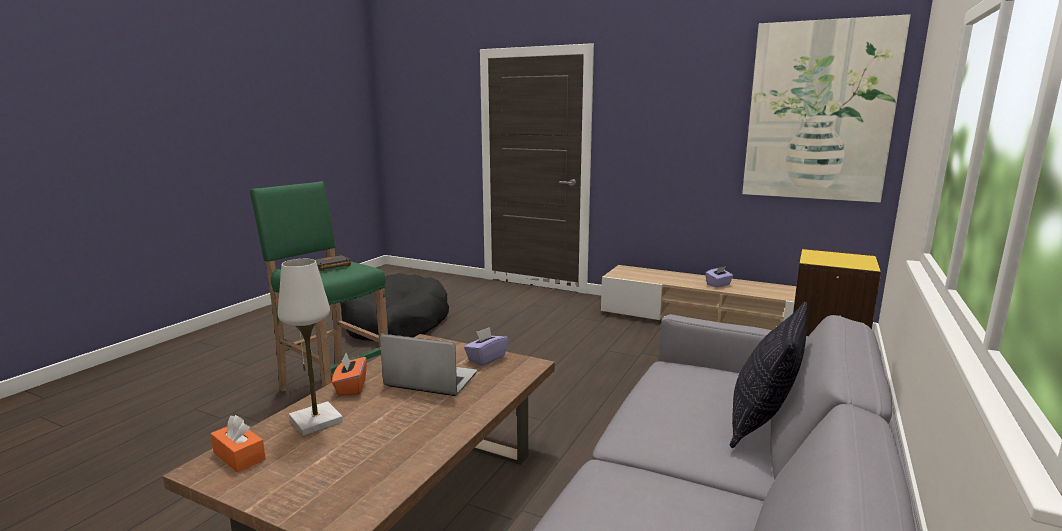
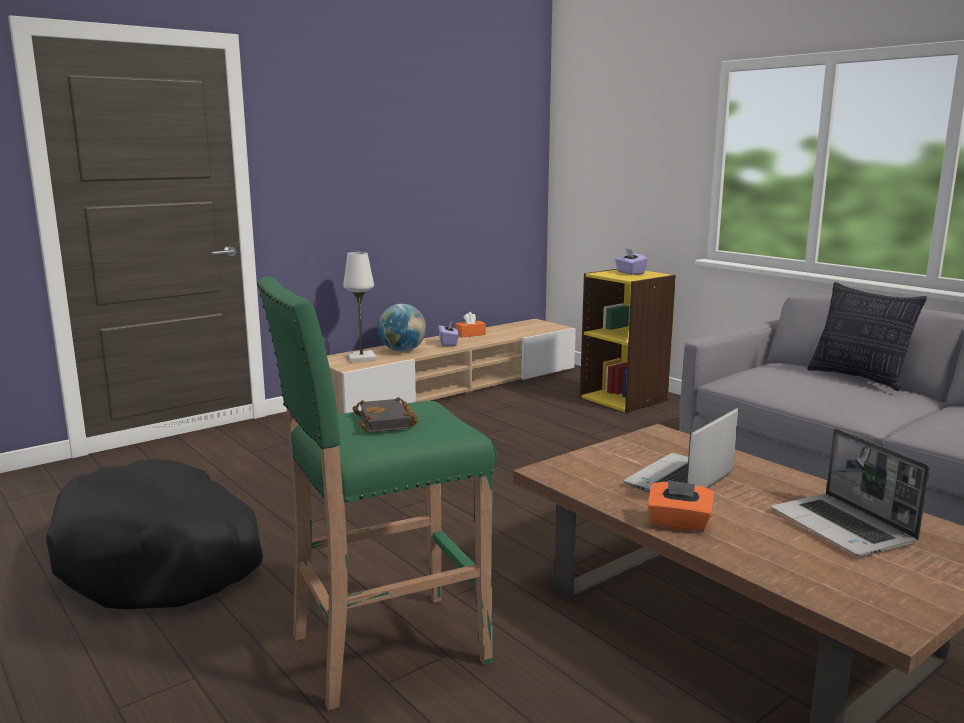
camera: 65 degrees left, 0 degrees up
orange tissue box [211,415,266,473] -> orange tissue box moved to [456,312,486,337]
white table lamp [278,259,343,436] -> white table lamp moved to [343,252,376,362]
purple tissue box [464,327,508,366] -> purple tissue box moved to [615,249,648,275]
picture [742,14,911,203] -> none
none -> globe [378,304,426,352]
none -> laptop [771,428,930,556]

